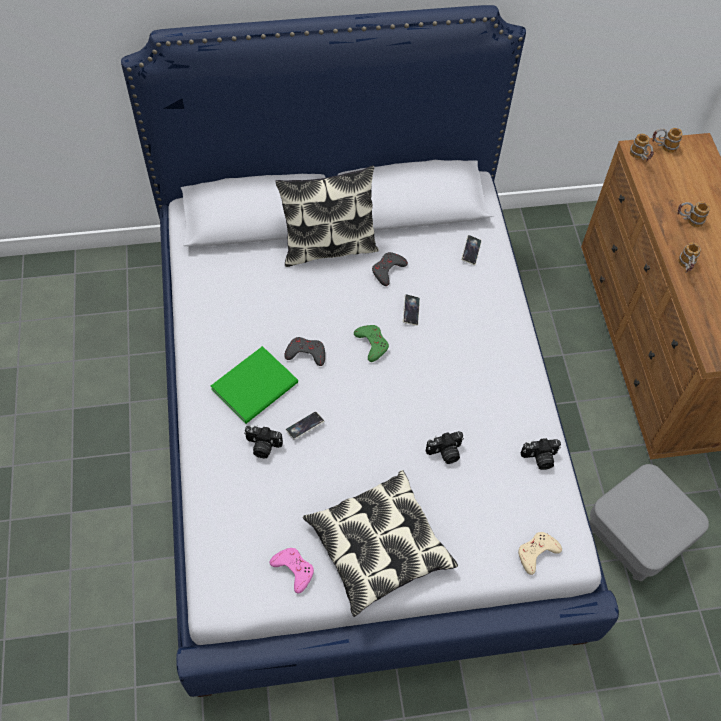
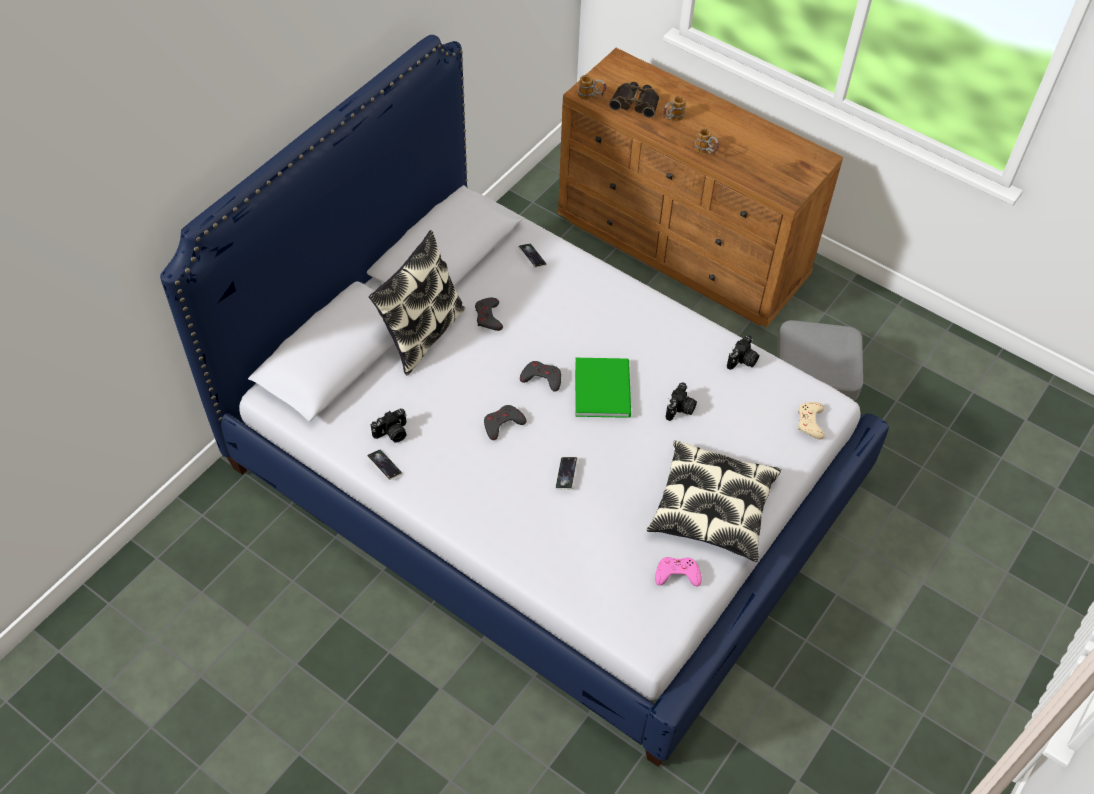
camera: 45 degrees left, 5 degrees down
green book [211,346,298,424] -> green book moved to [575,358,631,418]
camera [244,425,283,458] -> camera moved to [371,409,407,443]
green game controller [354,325,389,362] -> grey game controller [520,361,561,392]
phone [403,294,420,326] -> phone moved to [367,449,402,480]
mug [652,128,683,153] -> none
none -> binoculars [609,82,659,118]

